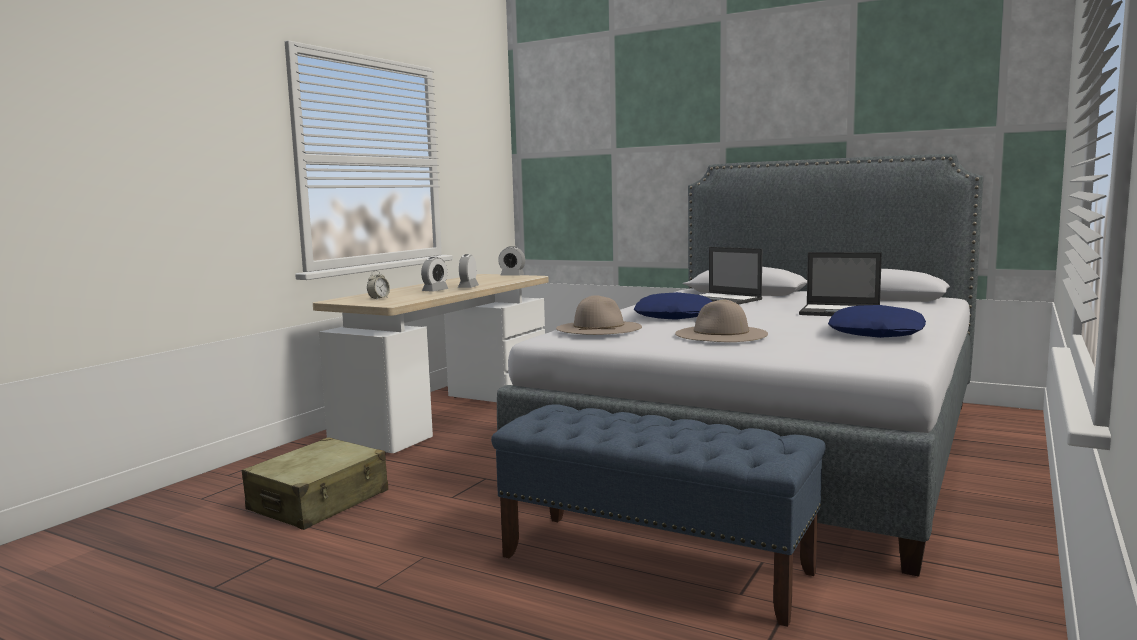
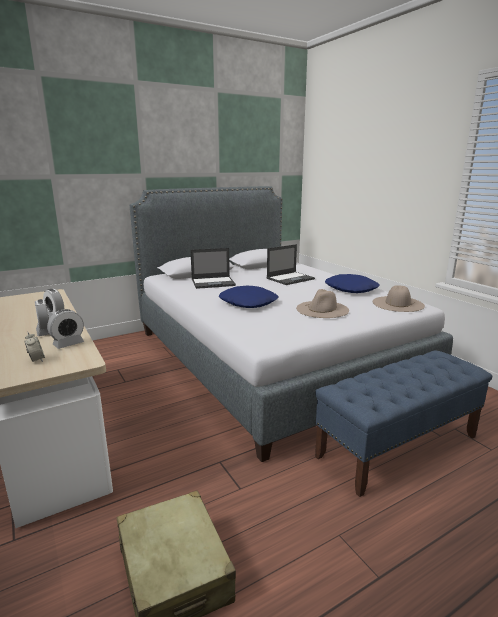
camera: 60 degrees left, 10 degrees up
alarm clock [498,246,525,276] -> alarm clock moved to [47,309,84,349]
beige hat [556,295,642,335] -> beige hat moved to [373,285,425,312]

